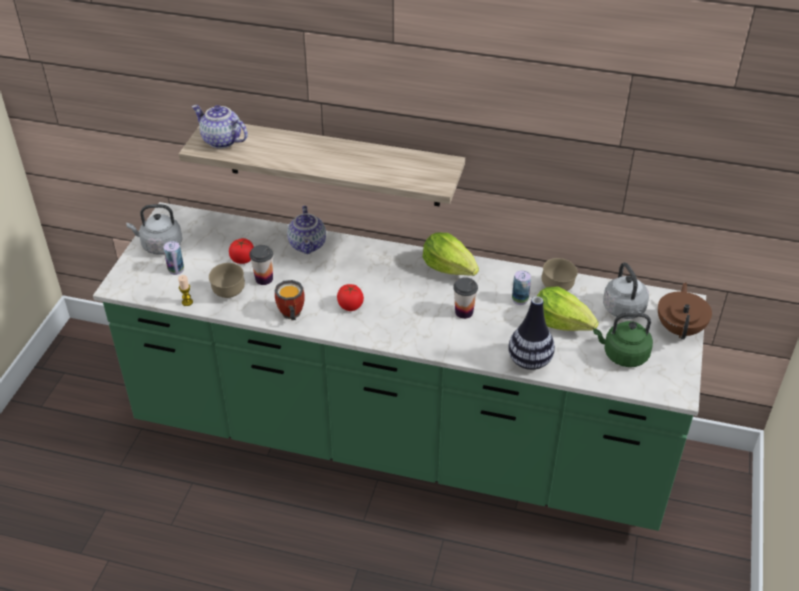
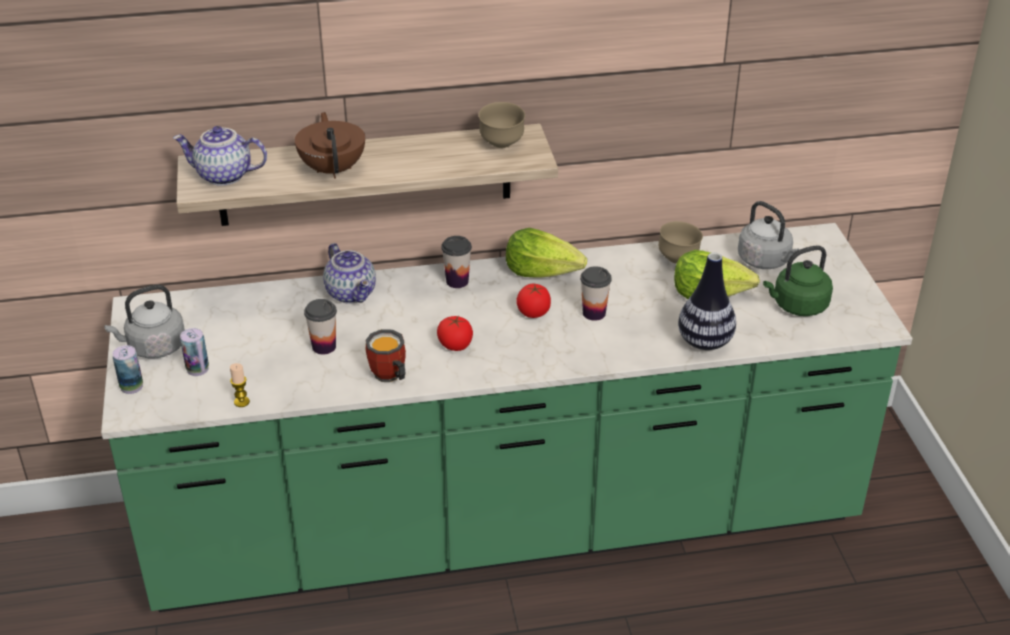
camera: 25 degrees left, 5 degrees down
brown bowl [209,263,245,298] -> brown bowl moved to [479,102,525,148]
tomato [229,238,254,264] -> tomato moved to [516,284,551,318]
can [512,270,531,305] -> can moved to [112,345,143,394]
brown teapot [658,282,712,339] -> brown teapot moved to [295,112,365,179]
none -> cup [441,236,472,288]

